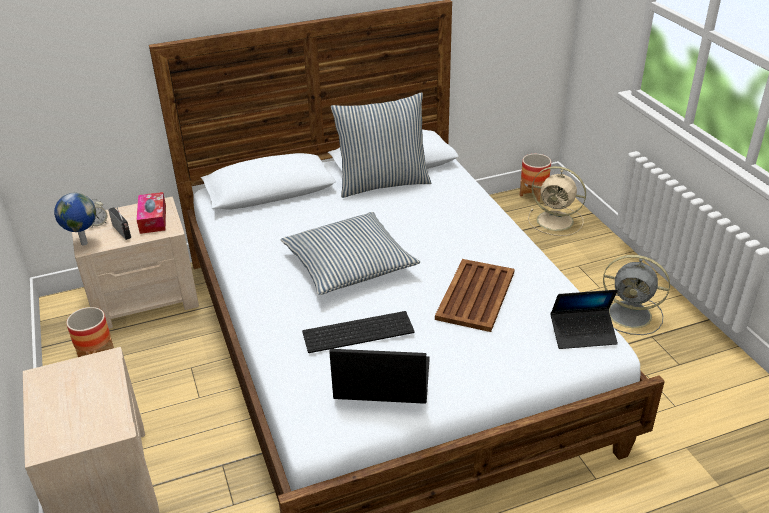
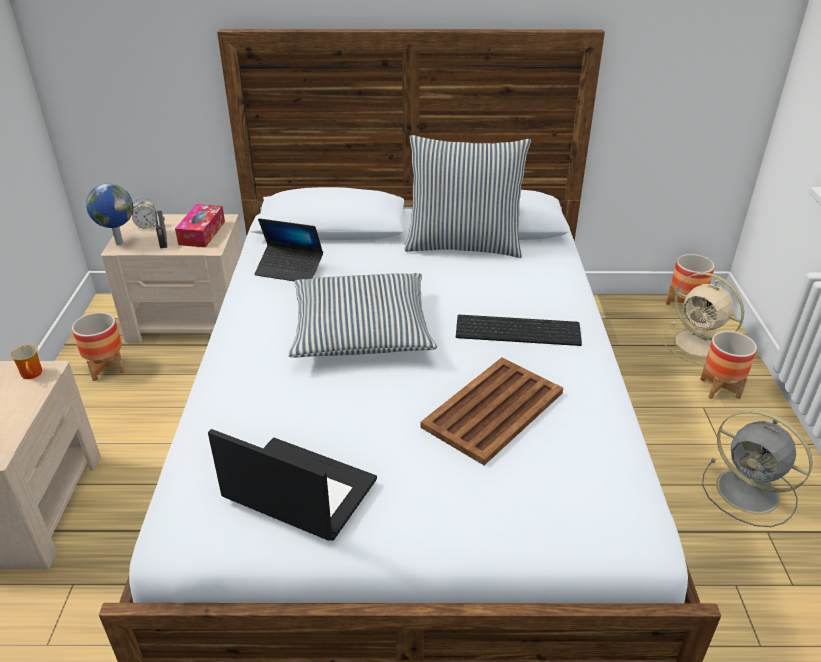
camera: 20 degrees right, 0 degrees up
keyboard [302,311,414,353] -> keyboard moved to [456,315,582,346]
laptop [551,290,618,349] -> laptop moved to [255,218,323,281]
none -> mug [10,345,42,379]
none -> planter [700,331,757,399]

